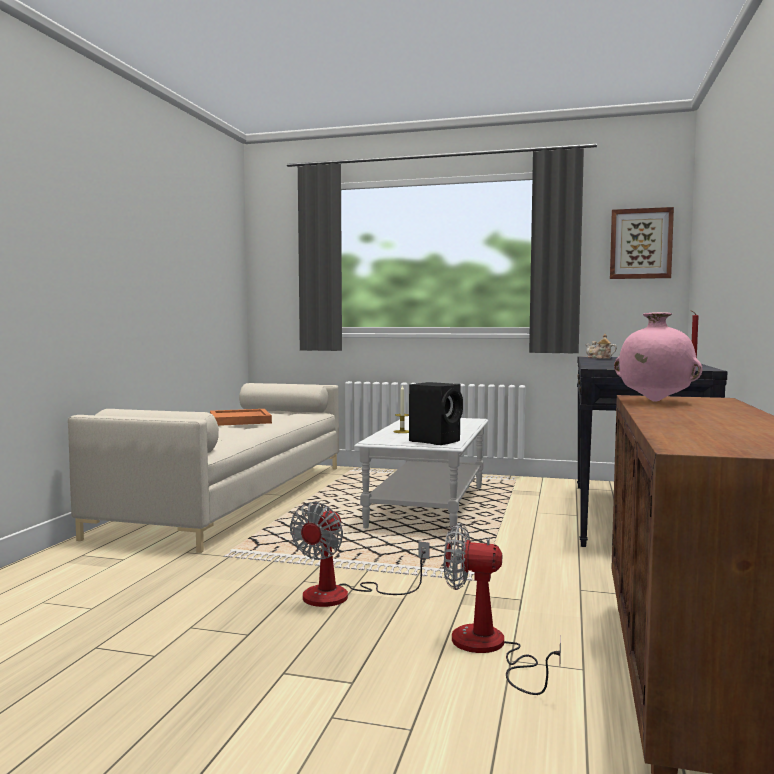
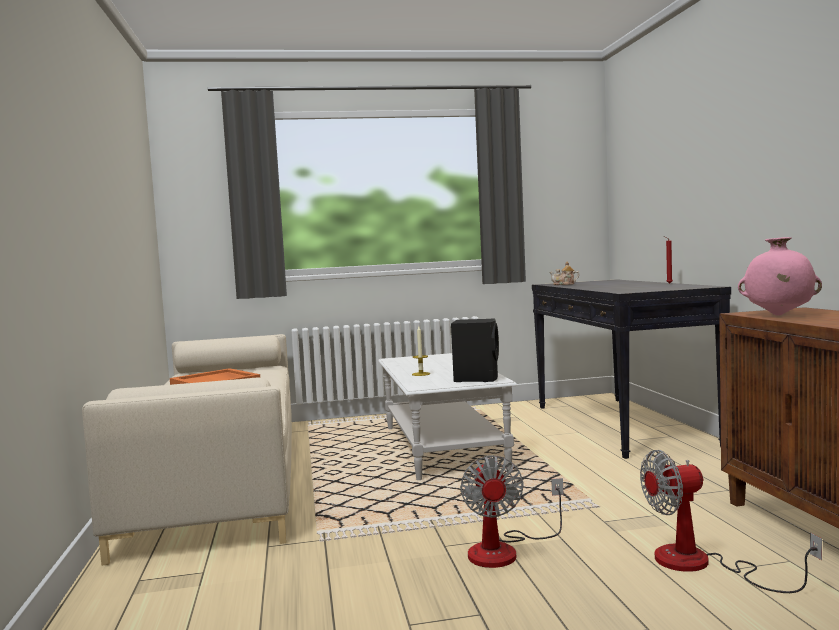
camera: 25 degrees left, 0 degrees up
picture [610,207,674,279] -> none

